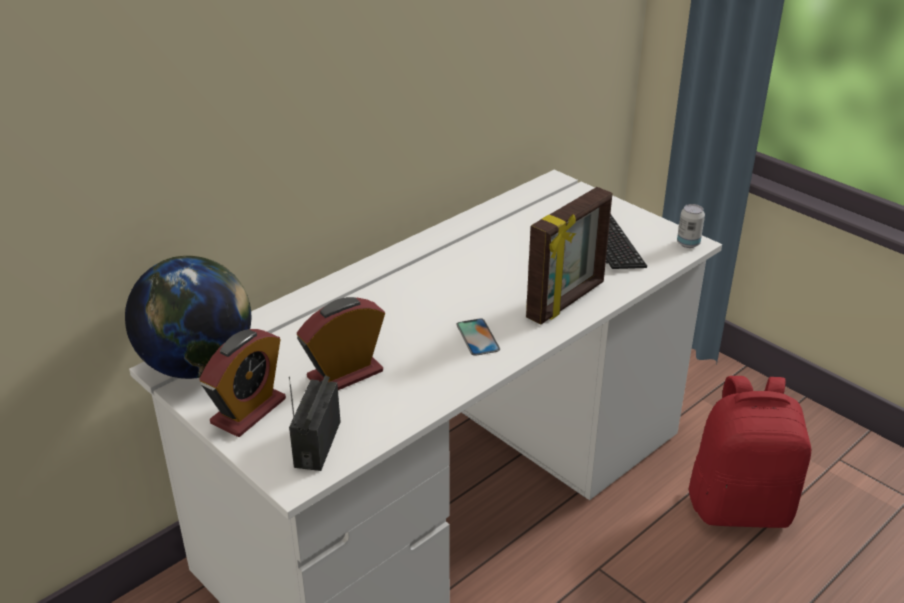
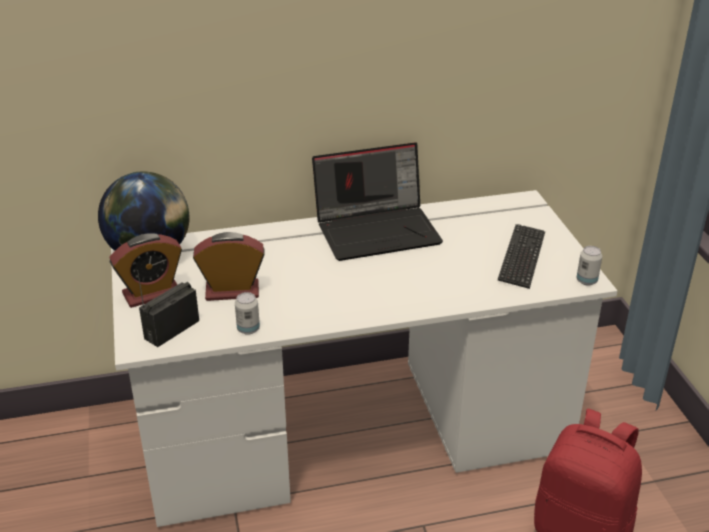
camera: 30 degrees right, 0 degrees up
phone [456,318,500,356] -> none
picture frame [526,187,613,324] -> none
none -> can [235,292,260,335]
none -> laptop [312,142,443,261]

